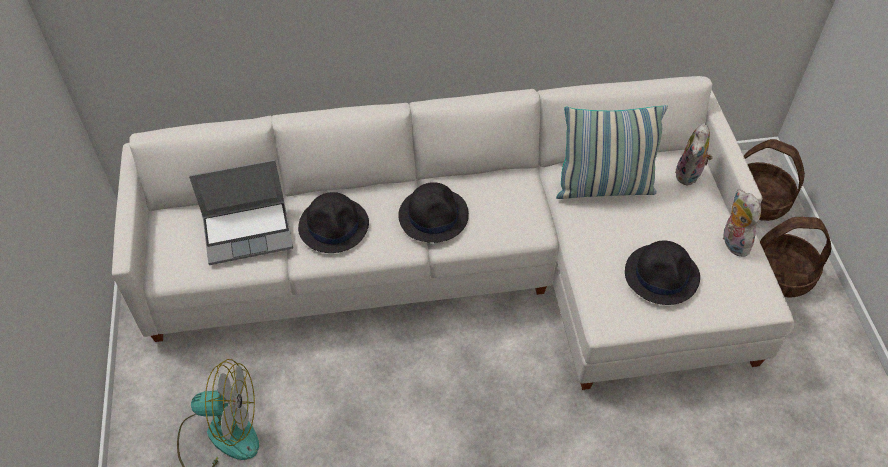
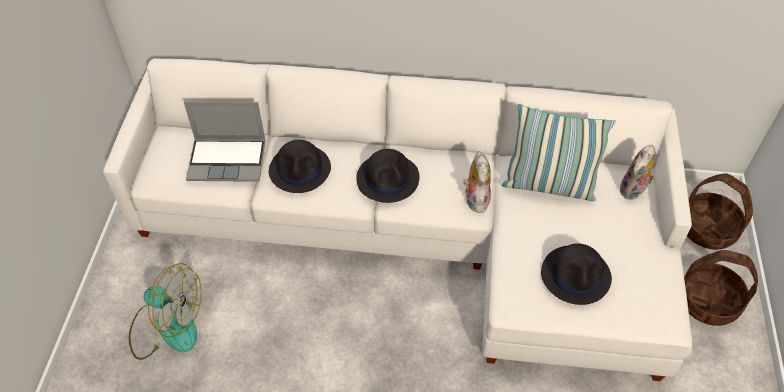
camera: 15 degrees right, 0 degrees up
plush toy [723,189,761,257] -> plush toy moved to [463,151,491,213]

